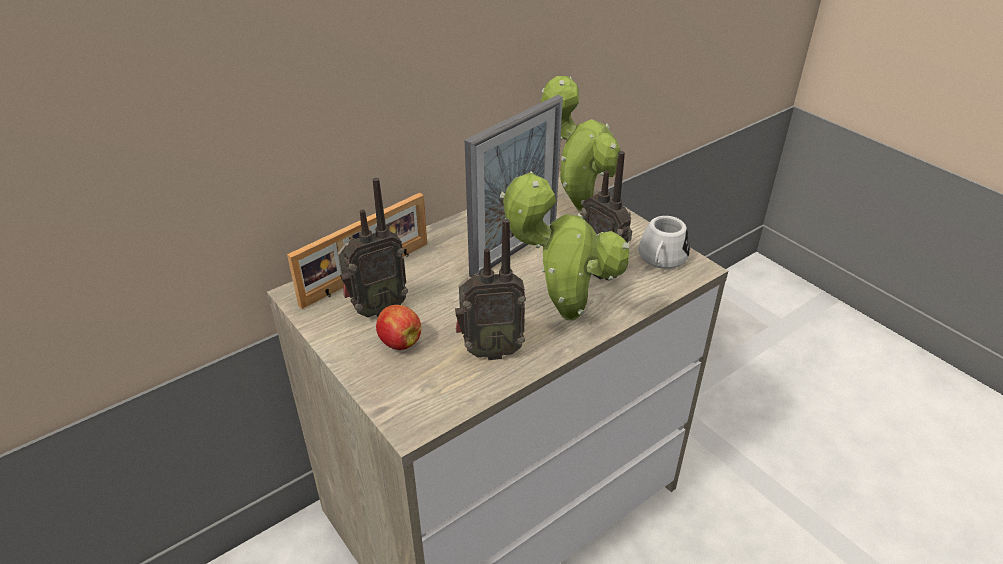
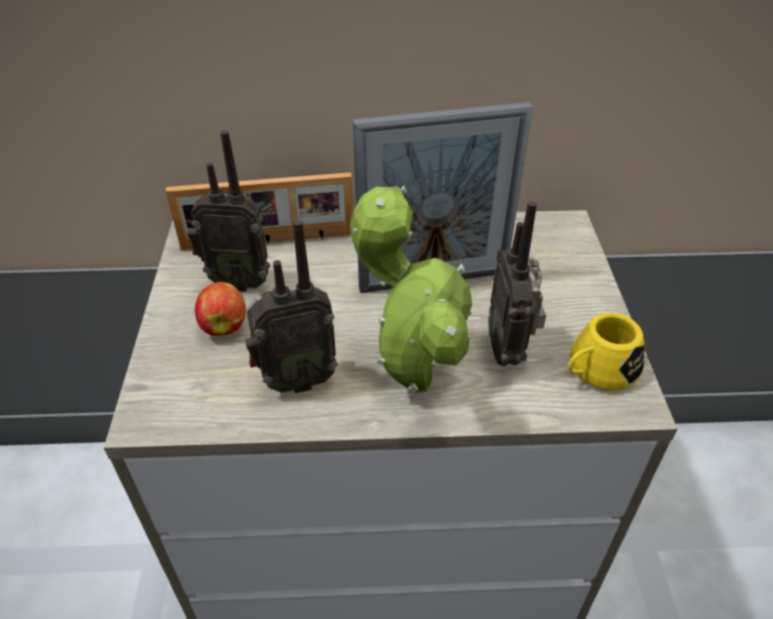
camera: 35 degrees right, 5 degrees up
radio [455,219,526,360] -> radio turned 45 degrees counterclockwise [245,220,338,393]
potted plant [541,76,621,211] -> none
white mug [638,216,690,269] -> yellow mug [568,313,645,390]

